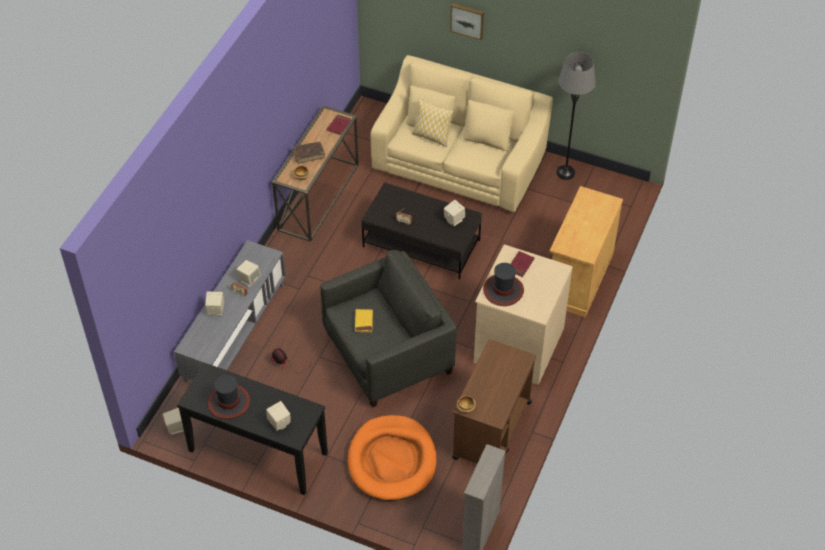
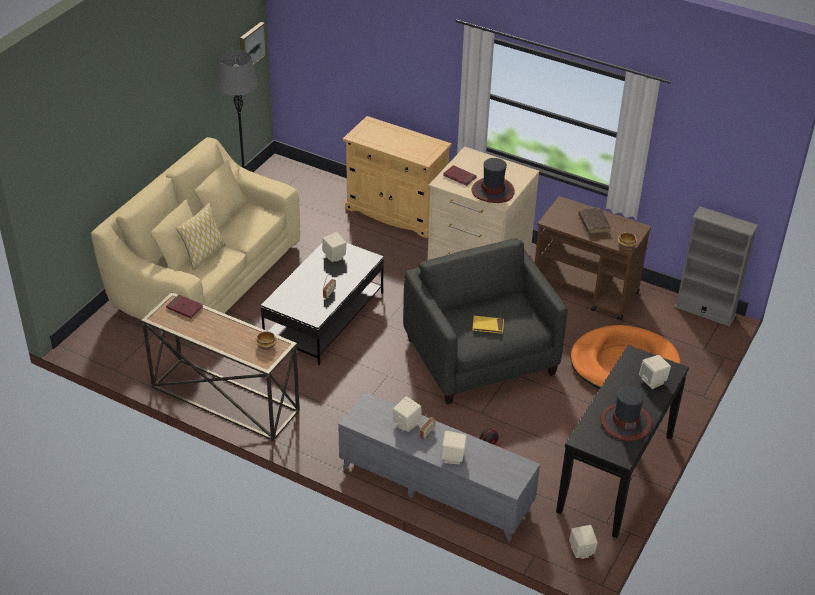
camera: 85 degrees left, 10 degrees down
brown book [293,141,325,164] -> brown book moved to [578,207,610,234]
picture [450,3,484,40] -> picture moved to [240,22,267,66]

